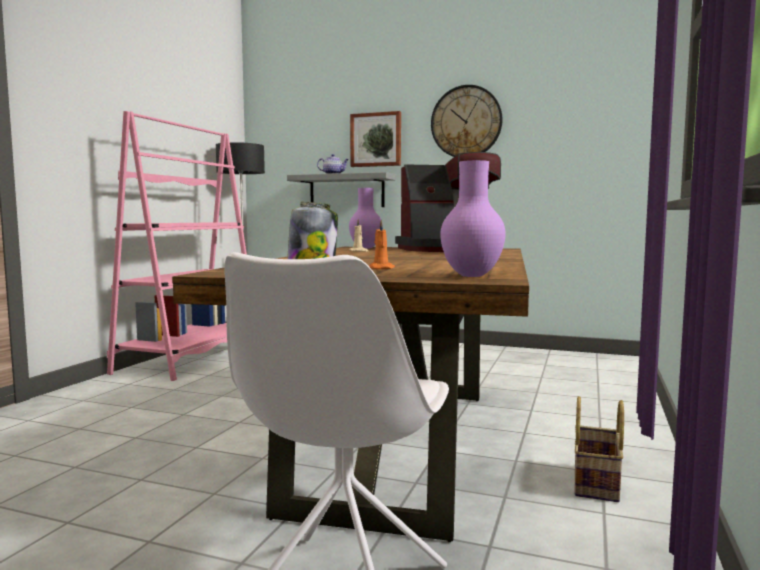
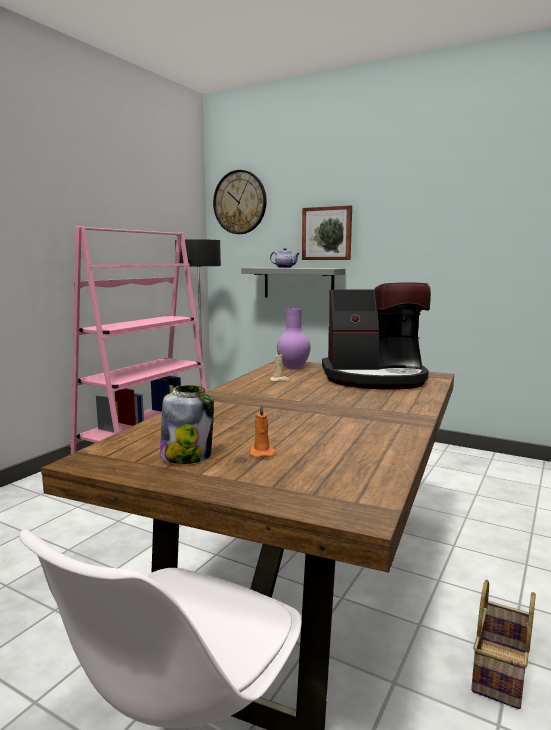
camera: 10 degrees right, 5 degrees up
wall clock [431,85,503,157] -> wall clock moved to [213,170,267,234]
purple vase [440,160,506,277] -> none

